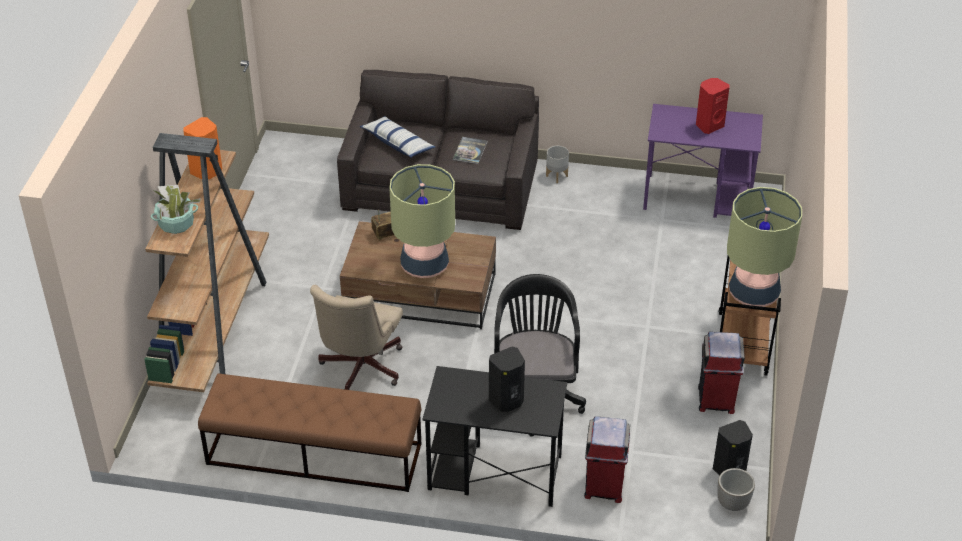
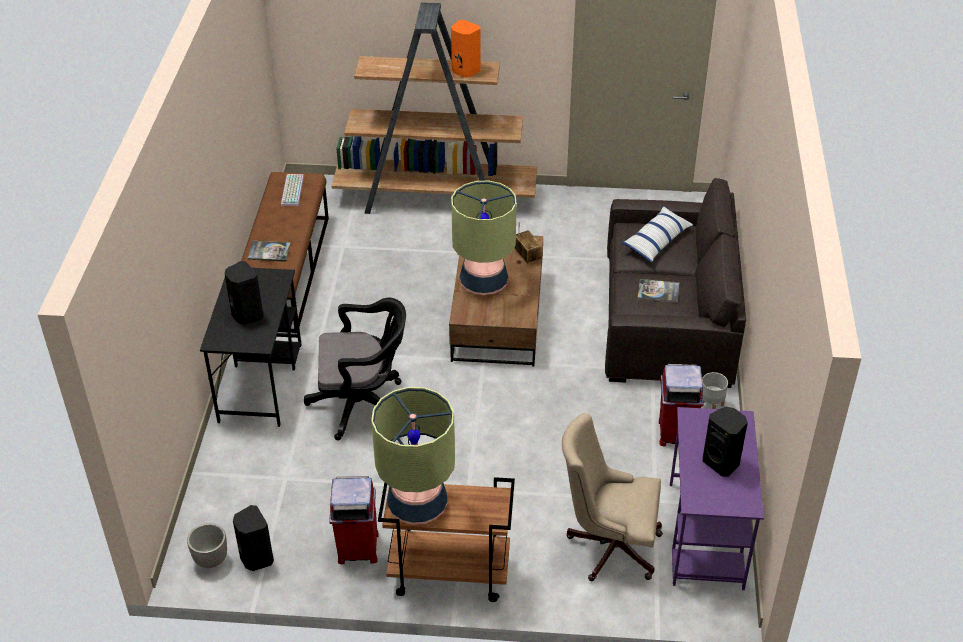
camera: 85 degrees right, 0 degrees up
potted plant [151,185,201,234] -> none
beige office chair [310,285,403,390] -> beige office chair moved to [562,413,663,581]
red trash can [584,416,630,503] -> red trash can moved to [659,364,703,446]
red speaker [696,78,730,134] -> black speaker [703,406,748,477]
none -> book [248,241,291,262]
none -> keyboard [281,174,304,206]

